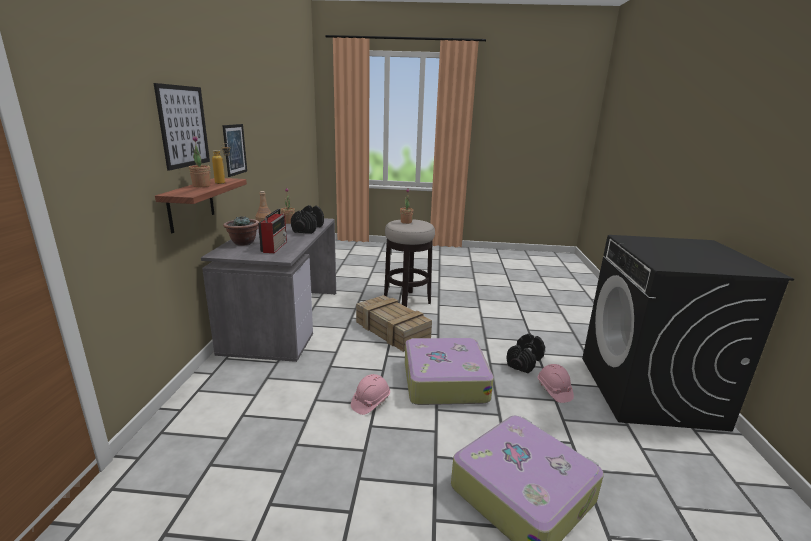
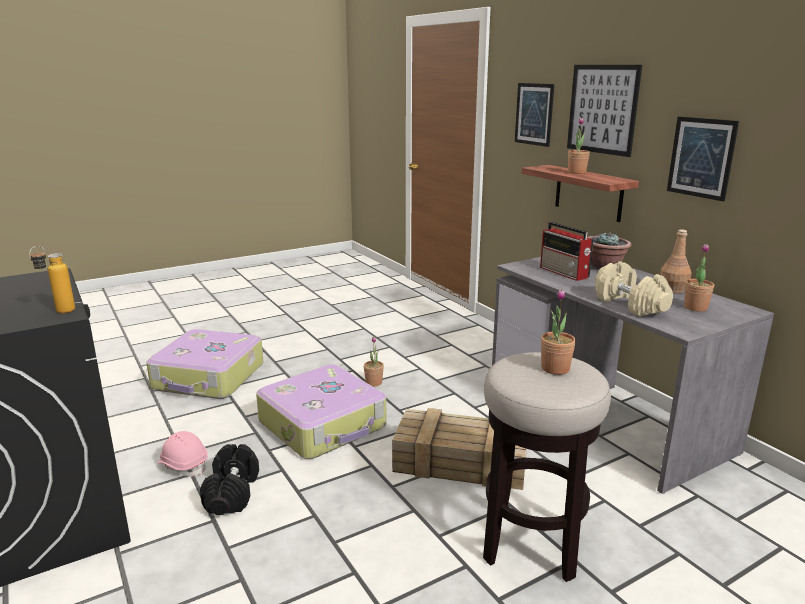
camera: 145 degrees right, 0 degrees up
bottle [212,143,230,184] -> bottle moved to [29,246,75,313]
black dumbbell [291,205,324,234] -> beige dumbbell [595,261,673,317]
pink hard hat [351,374,390,415] -> potted plant [364,337,384,387]
none -> picture [515,83,554,147]

